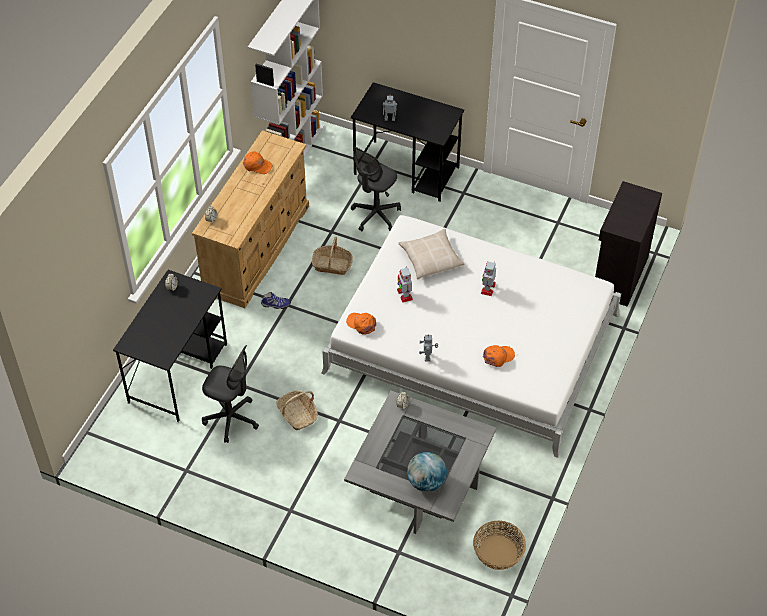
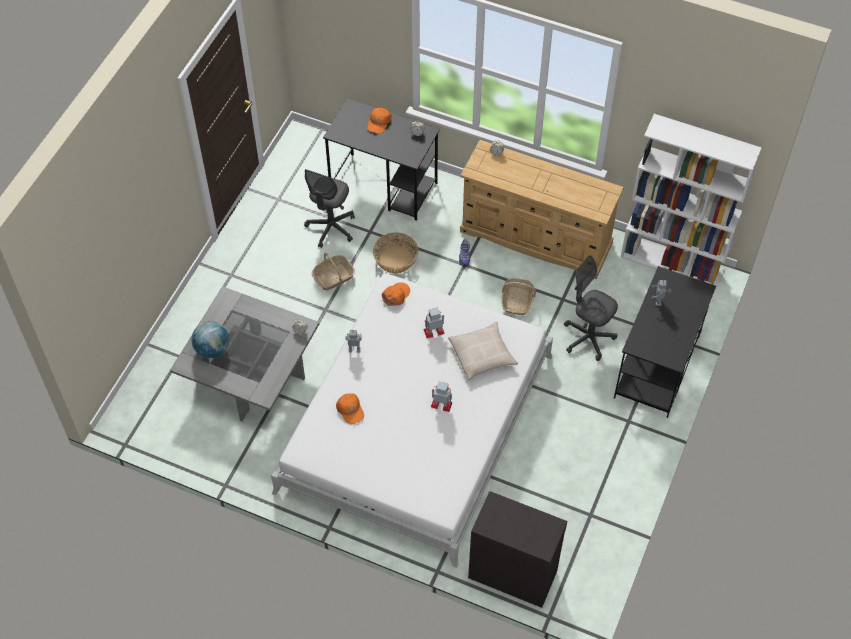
camera: 90 degrees right, 5 degrees up
orange cap [243,151,273,174] -> orange cap moved to [367,108,392,134]
basket [473,520,526,570] -> basket moved to [373,233,418,274]

